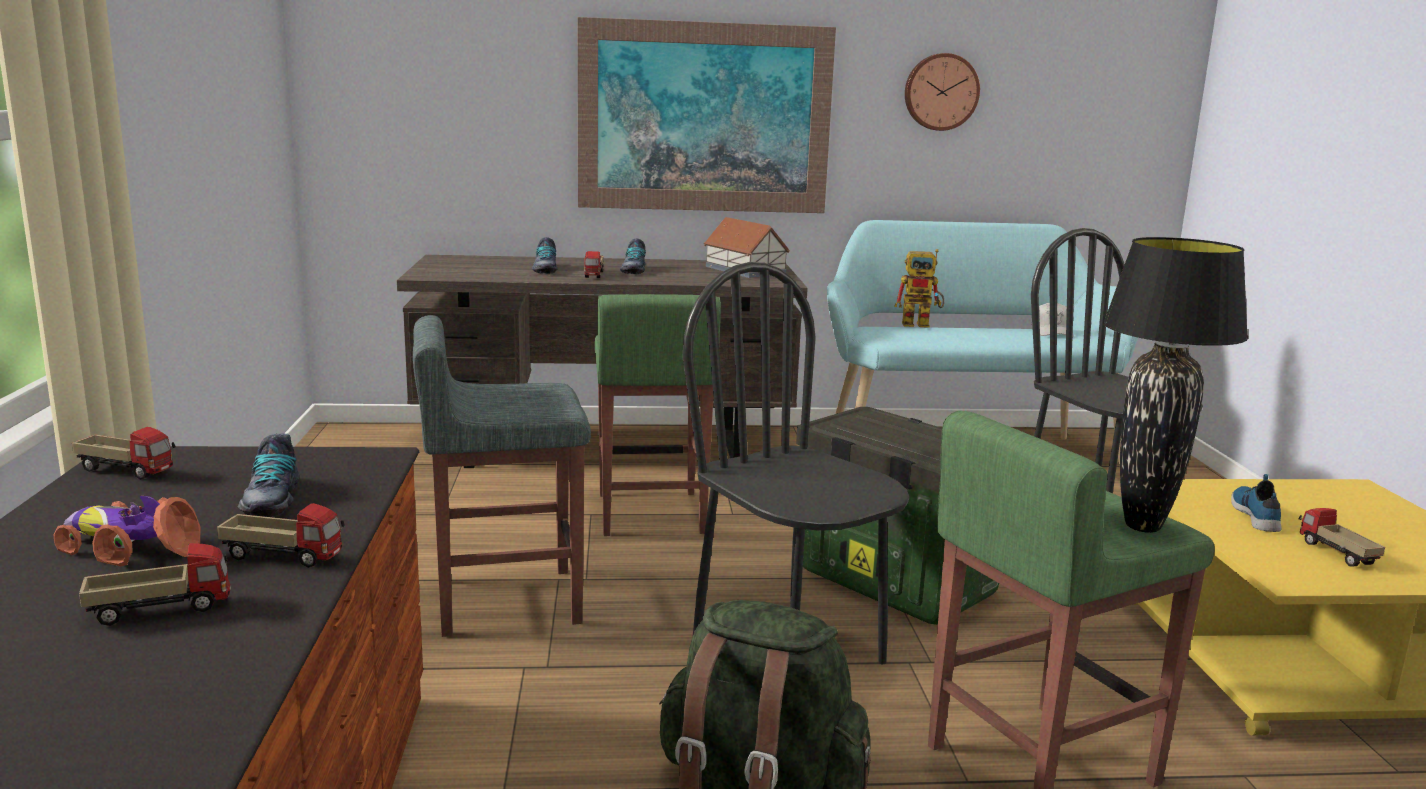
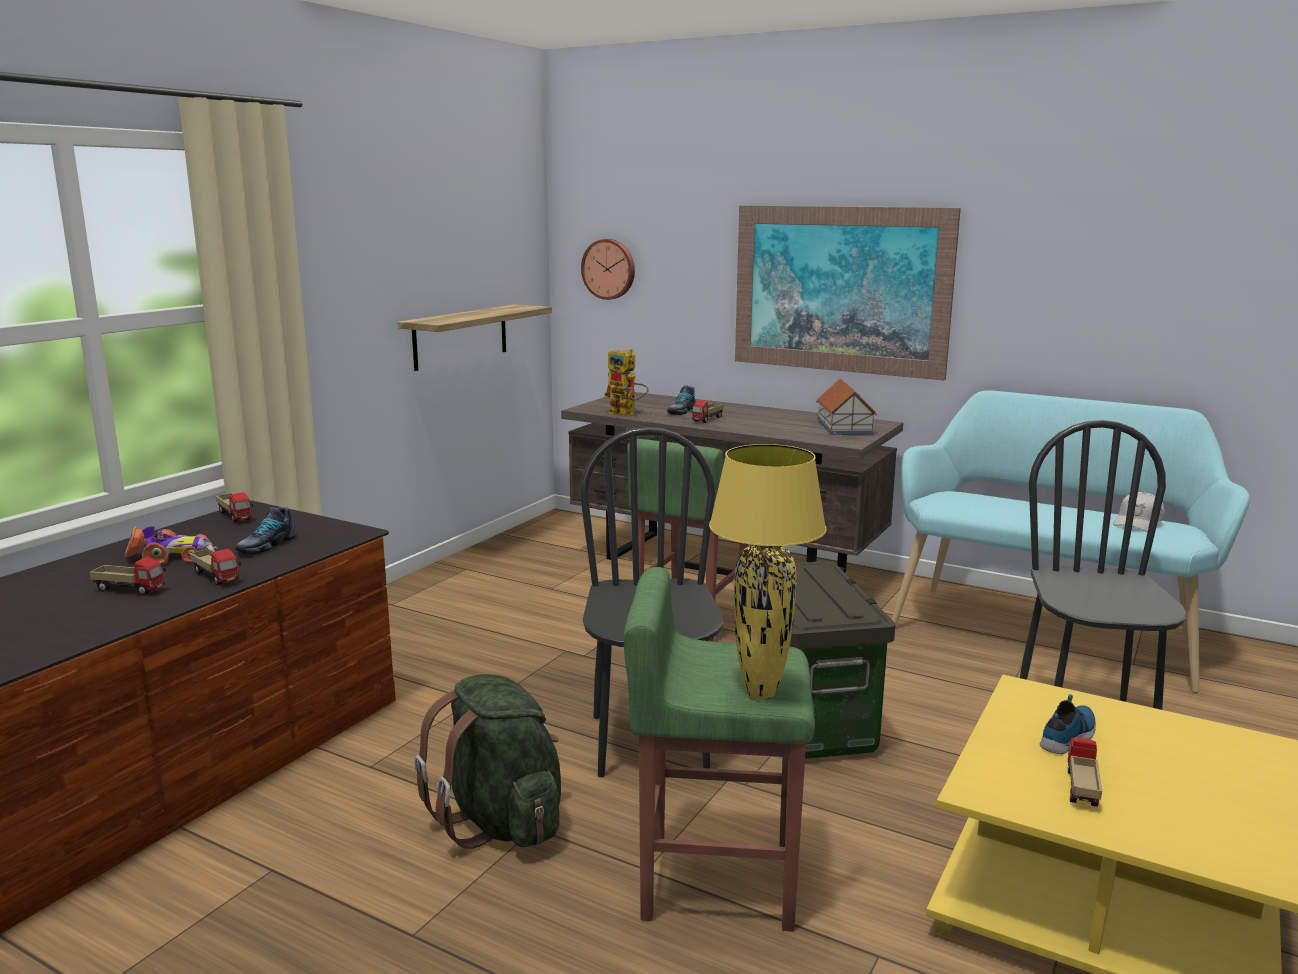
camera: 35 degrees right, 0 degrees up
toy car [53,496,201,566] -> toy car turned 120 degrees clockwise [125,527,217,565]
grey stool [413,315,591,637] -> none
shoe [620,239,646,274] -> none
toy robot [894,249,944,328] -> toy robot moved to [604,349,649,416]
wall clock [905,53,980,131] -> wall clock moved to [581,239,635,300]
black table lamp [1103,237,1248,533] -> yellow table lamp [709,444,827,700]
none -> shelf [398,304,552,371]

